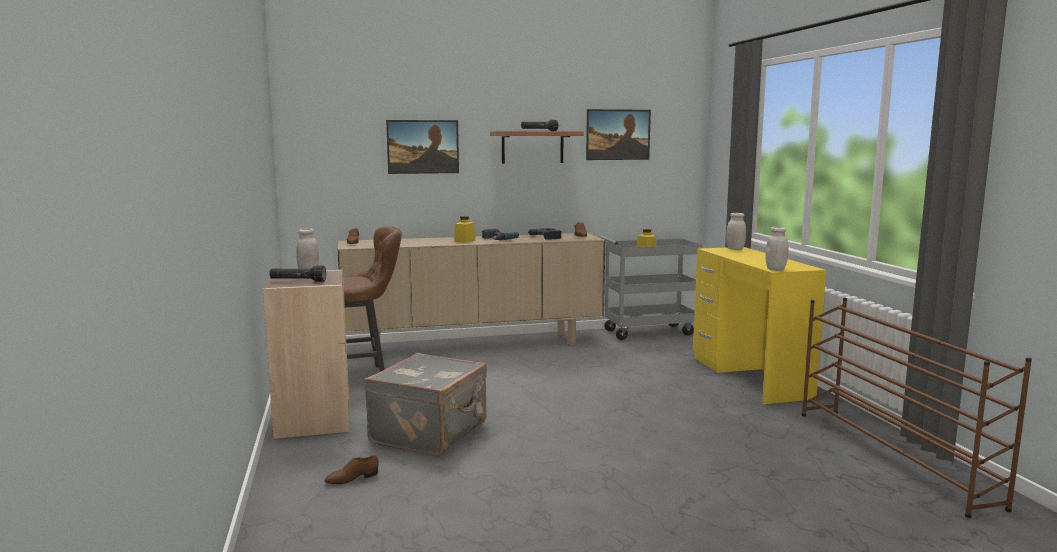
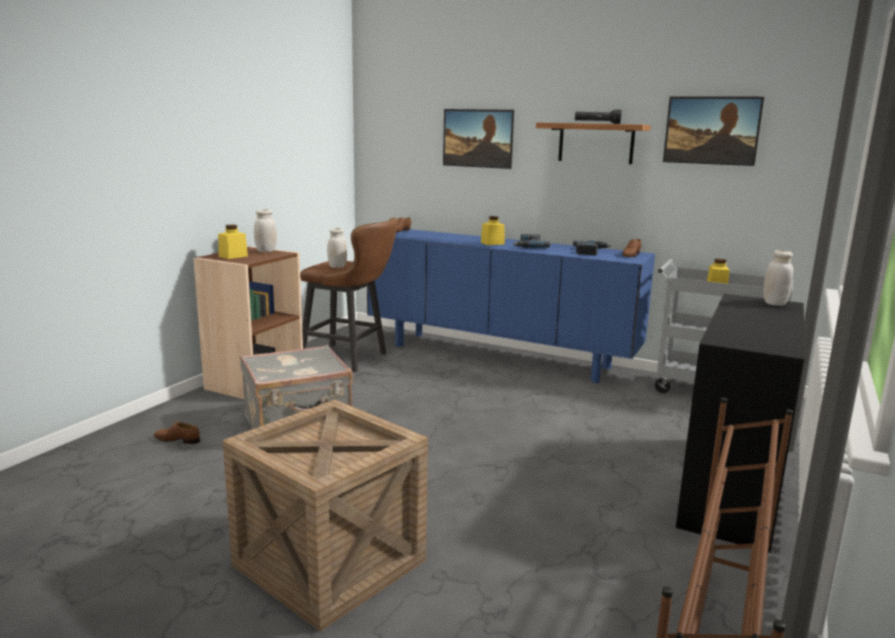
camera: 40 degrees right, 5 degrees up
black flashlight [270,266,326,282] -> yellow jar [218,225,248,259]
beige cabinet [338,233,605,359] -> blue cabinet [367,229,655,383]
yellow desk [693,247,826,404] -> black desk [676,294,804,553]
white jar [765,226,789,271] -> white jar moved to [327,228,347,268]
none -> crate [223,400,428,631]

